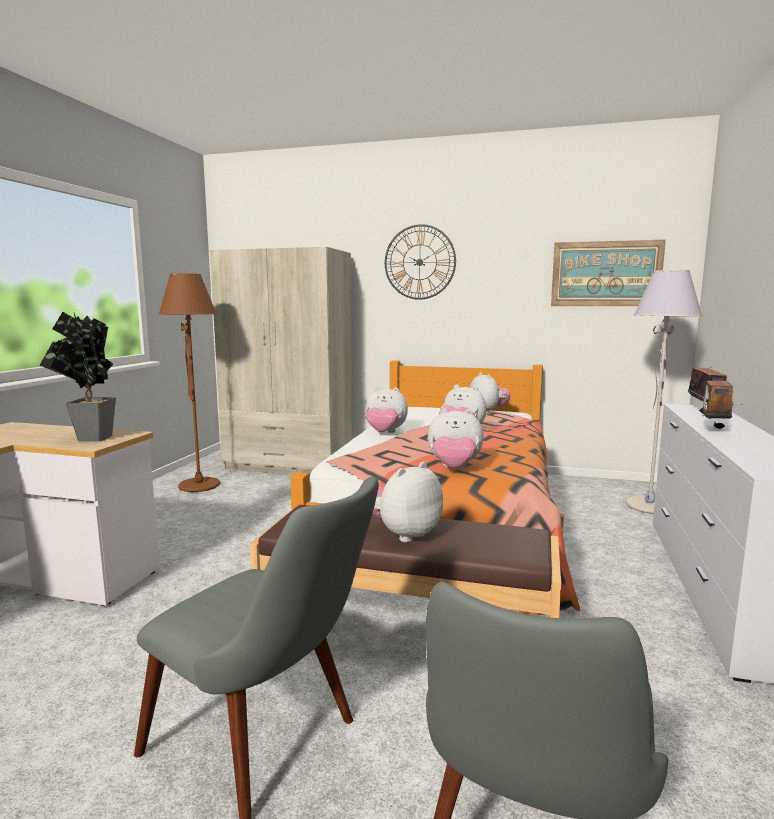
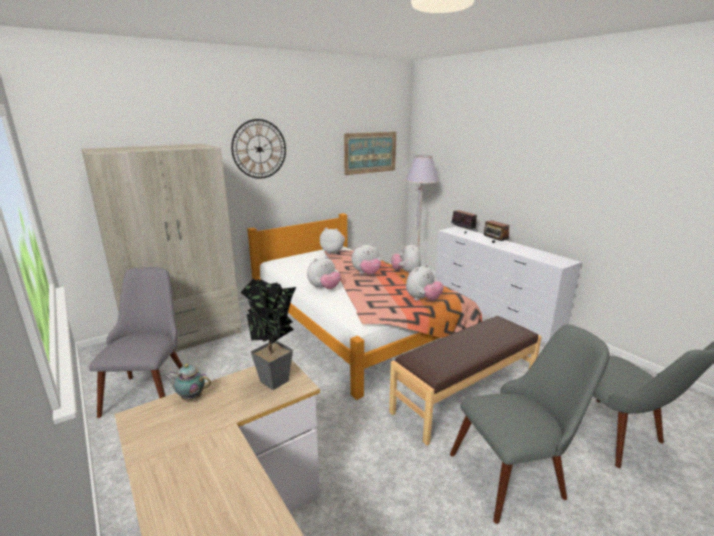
camera: 50 degrees left, 10 degrees up
brown floor lamp [159,273,220,492] -> grey chair [89,267,183,418]
plush toy [373,462,443,542] -> plush toy moved to [391,243,421,274]
none -> teapot [165,364,211,401]

